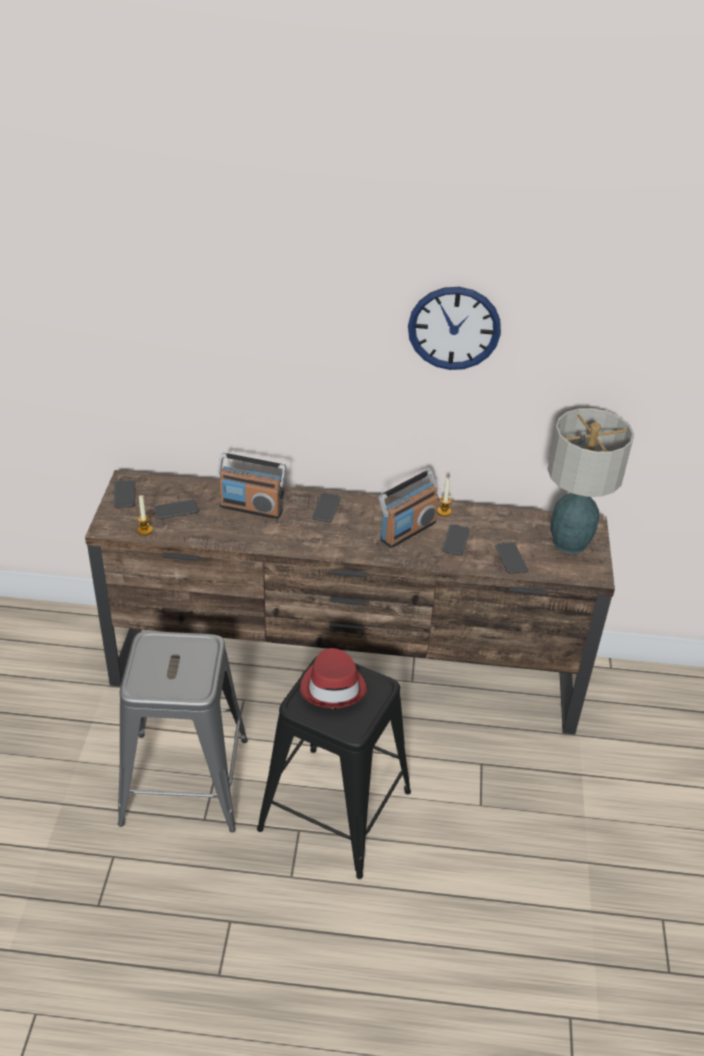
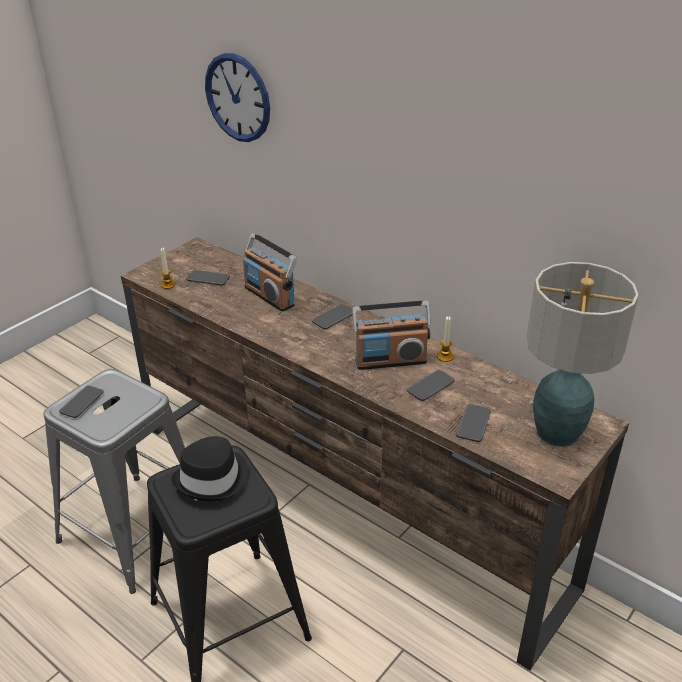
camera: 35 degrees right, 5 degrees down
phone [114,480,135,508] -> phone moved to [59,385,104,418]
red hat [300,648,367,708] -> black hat [171,436,249,501]
wall clock [408,287,501,370] -> wall clock moved to [205,53,270,142]

